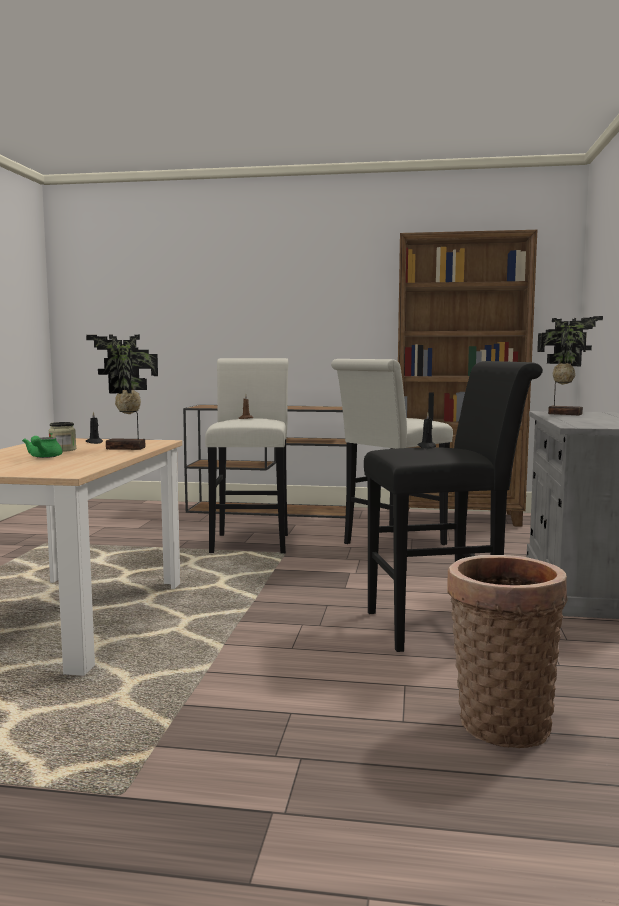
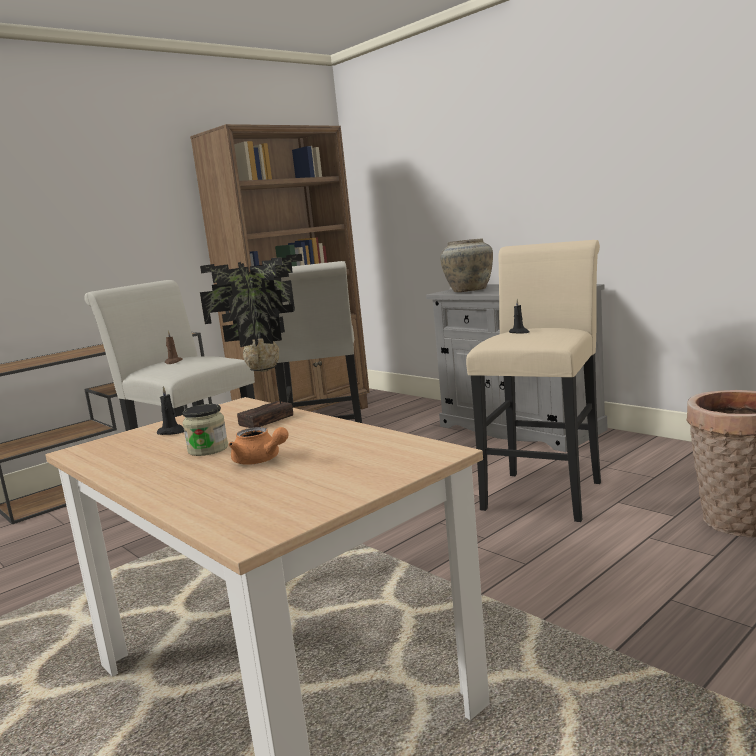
camera: 50 degrees left, 5 degrees up
green teapot [22,436,62,458] -> orange teapot [229,427,289,465]
black stool [364,361,543,652] -> beige stool [466,240,601,522]
potted plant [537,316,603,416] -> beige vase [440,238,493,292]

